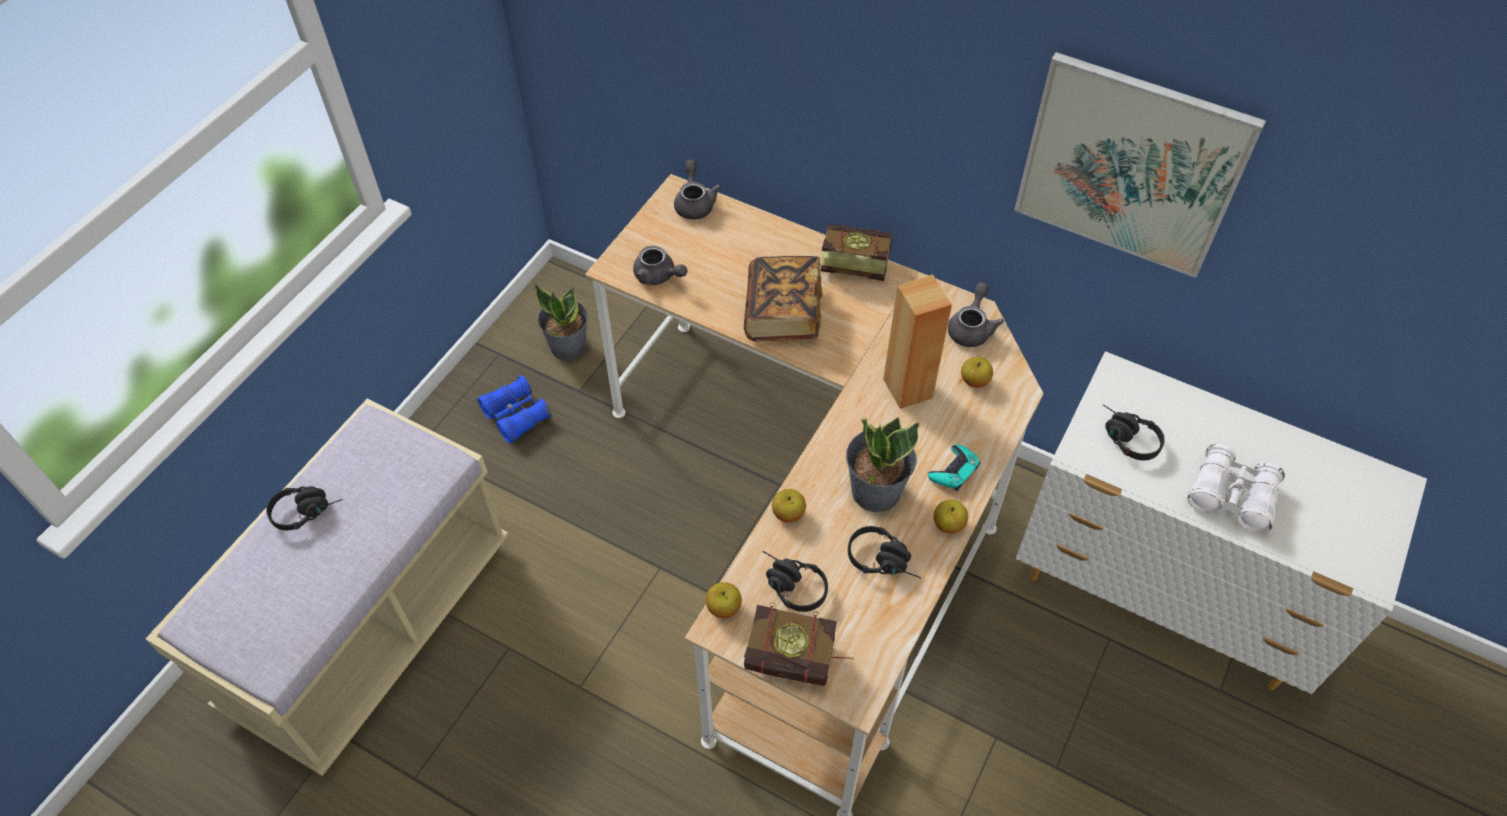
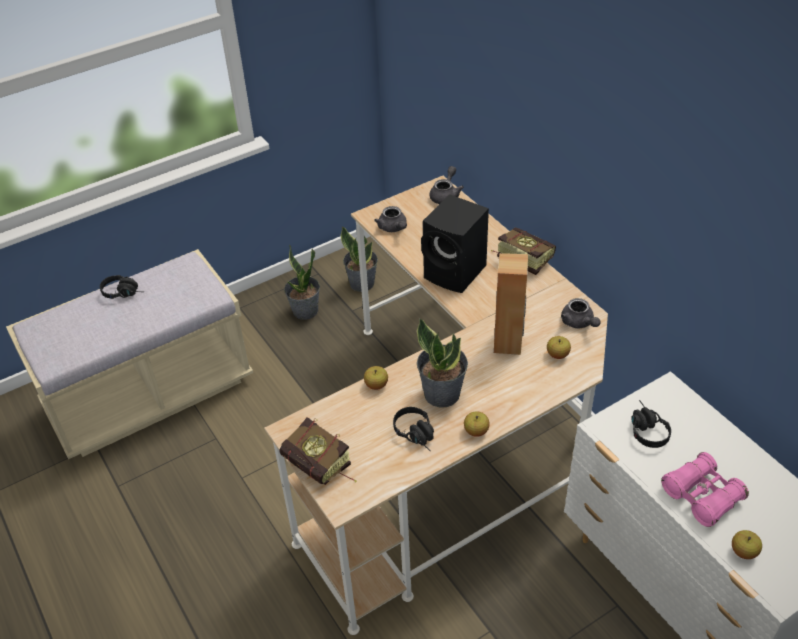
camera: 30 degrees right, 10 degrees down
blue binoculars [477,375,552,443] -> potted plant [284,244,320,320]
apple [706,582,742,618] -> apple moved to [732,530,762,559]
book [744,256,823,342] -> black speaker [421,194,489,293]
black headphones [763,551,828,612] -> none
turquoise game controller [928,444,980,491] -> none
grey teapot [948,282,1004,347] -> grey teapot turned 105 degrees clockwise [561,298,601,328]
picture [1014,52,1266,278] -> none
white binoculars [1188,444,1285,533] -> pink binoculars [661,452,749,527]

